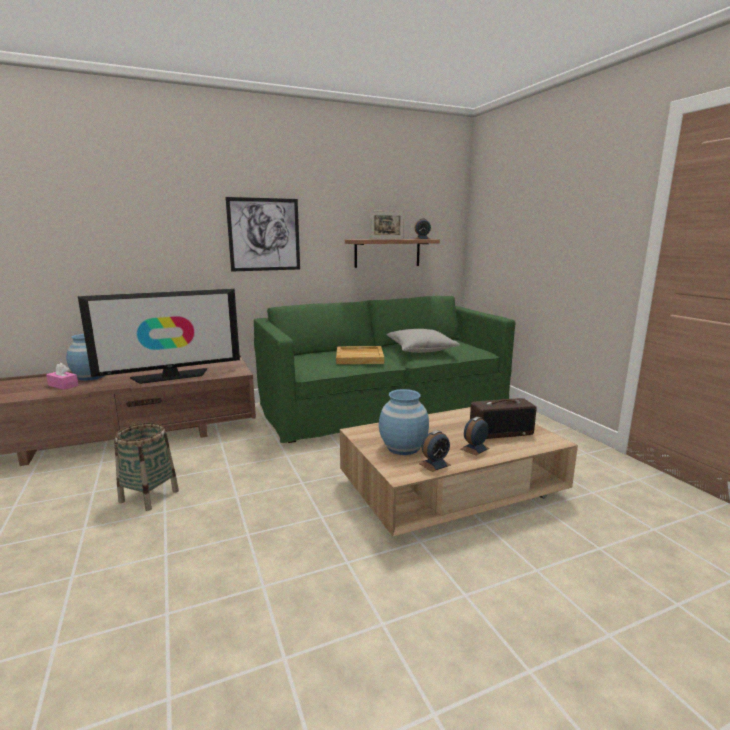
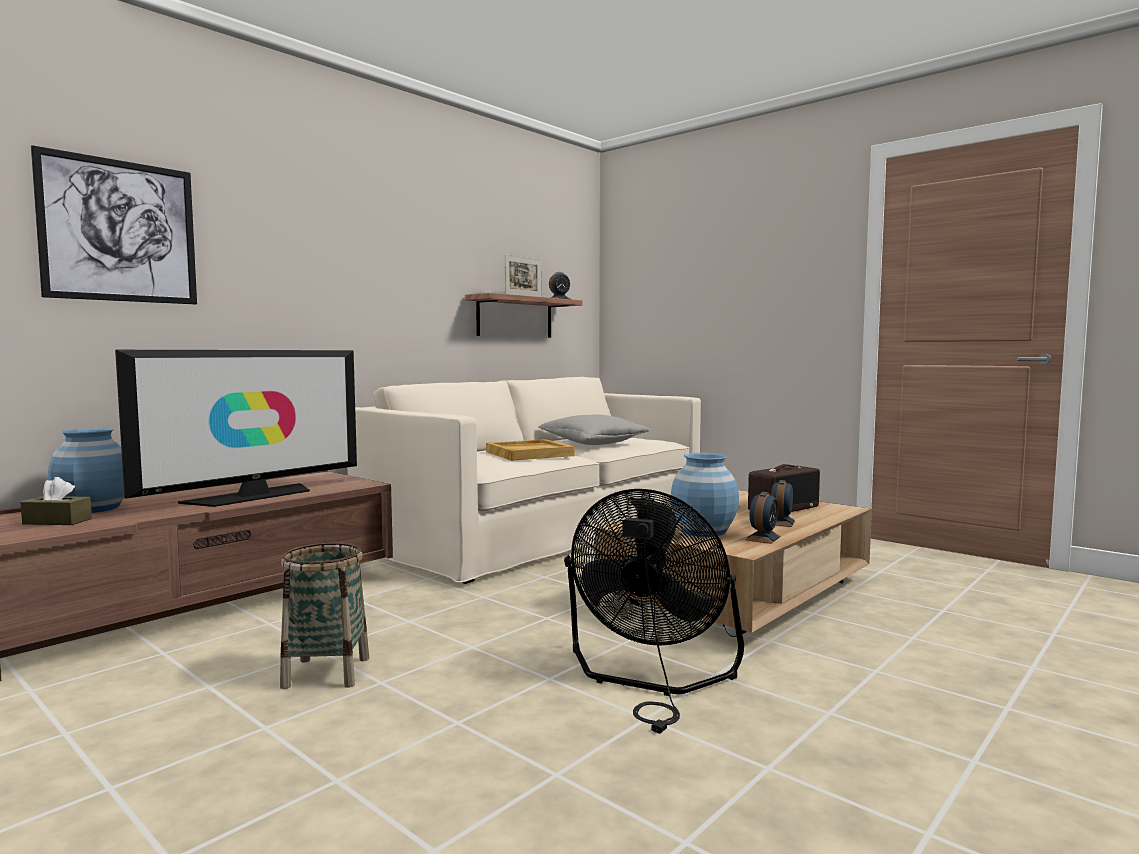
camera: 25 degrees left, 10 degrees down
pink tissue box [46,363,79,390] -> brown tissue box [20,477,92,525]
picture [225,197,300,271] -> picture moved to [31,145,197,304]
green sofa [254,296,515,443] -> beige sofa [347,377,701,584]
none -> black fan [564,489,744,734]

